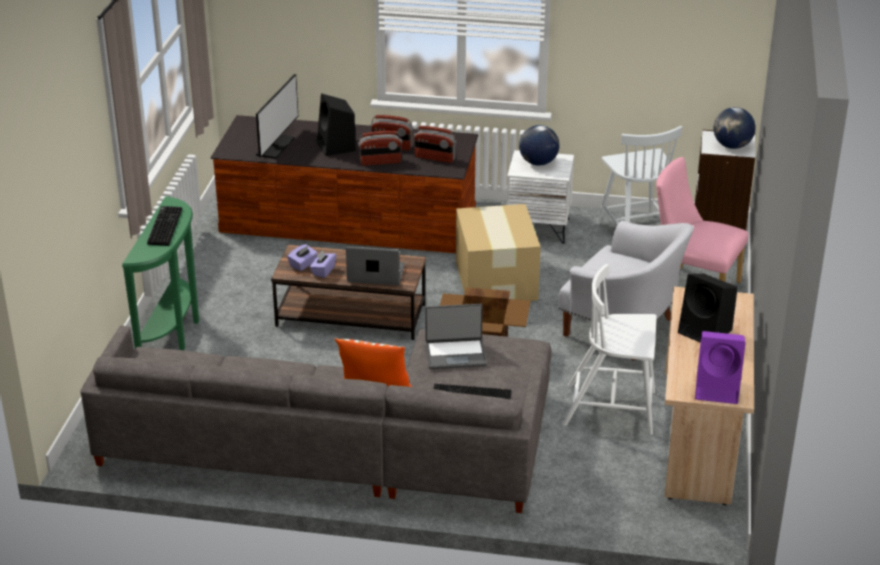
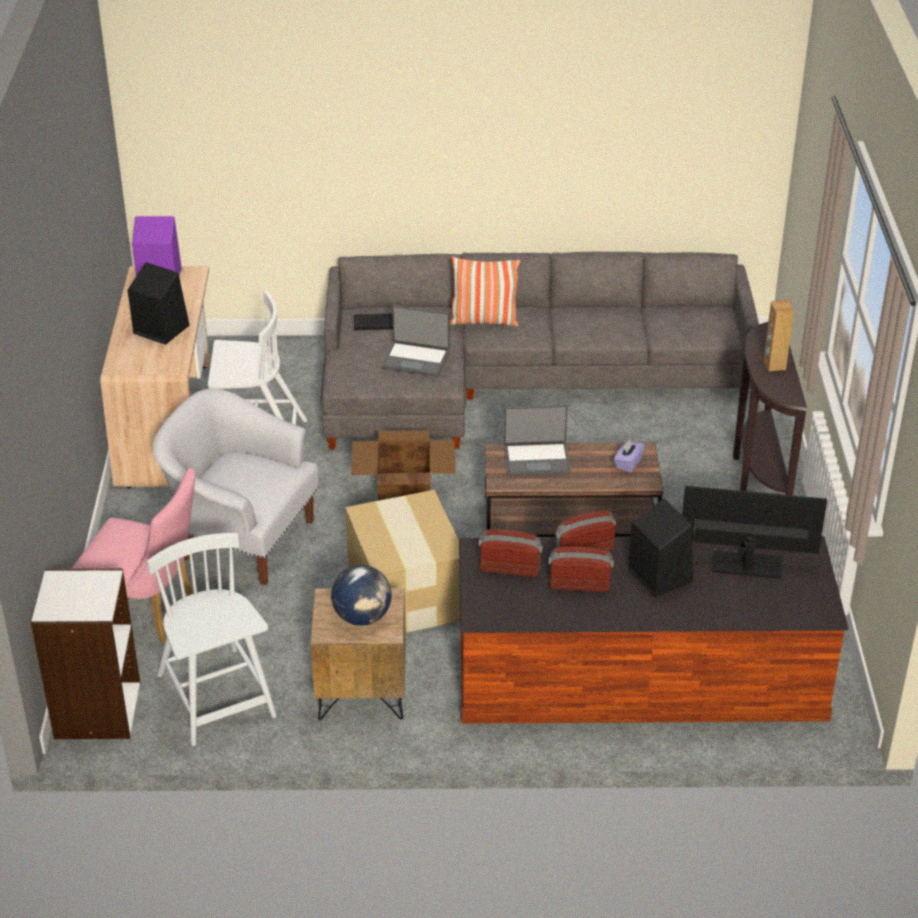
camera: 170 degrees right, 5 degrees up
green console table [122,196,199,350] -> brown console table [733,322,807,495]
keyboard [147,206,182,246] -> brown speaker [764,300,794,371]
monitor [256,74,298,159] -> monitor turned 90 degrees clockwise [682,486,827,579]
purple tissue box [310,250,336,278] -> none
laptop [425,304,487,369] -> laptop turned 150 degrees counterclockwise [381,305,450,377]
white nightstand [507,150,574,244] -> brown nightstand [310,588,406,720]
globe [714,107,755,149] -> none

